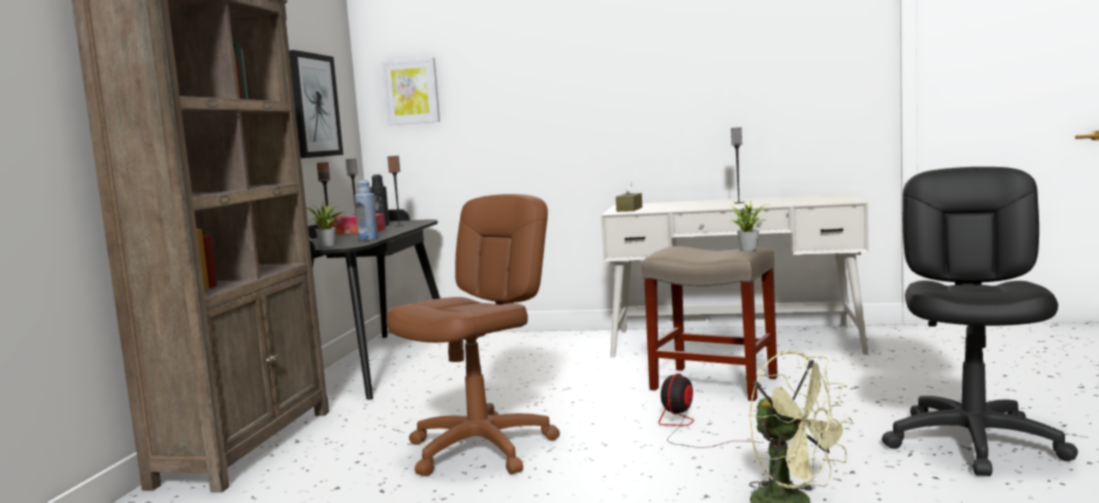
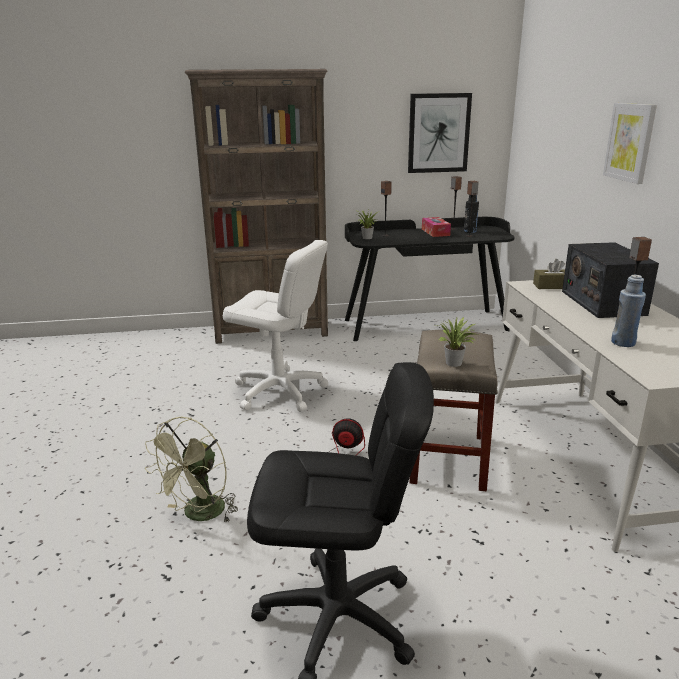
camera: 70 degrees right, 15 degrees up
blue bottle [355,180,378,241] -> blue bottle moved to [611,275,646,347]
picture [381,57,440,125] -> picture moved to [603,103,657,184]
brown office chair [386,194,560,476] -> white office chair [223,240,329,411]
none -> radio [562,242,659,318]

